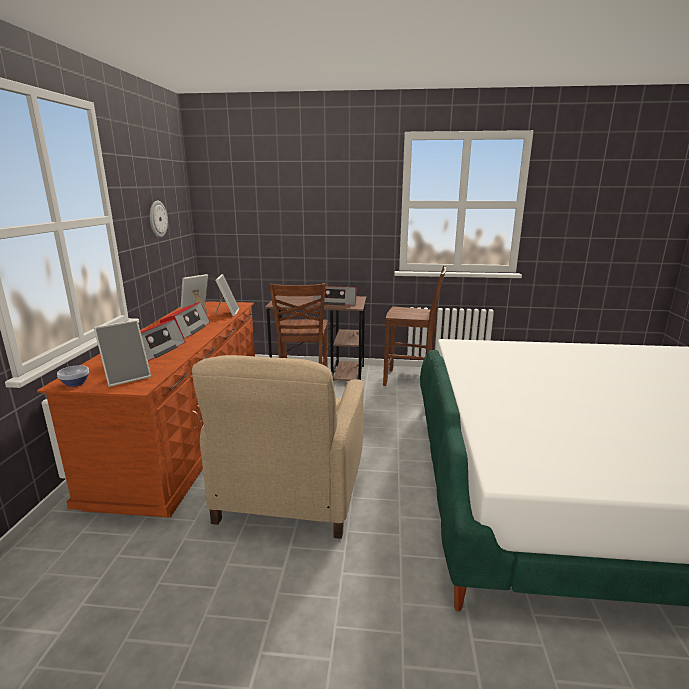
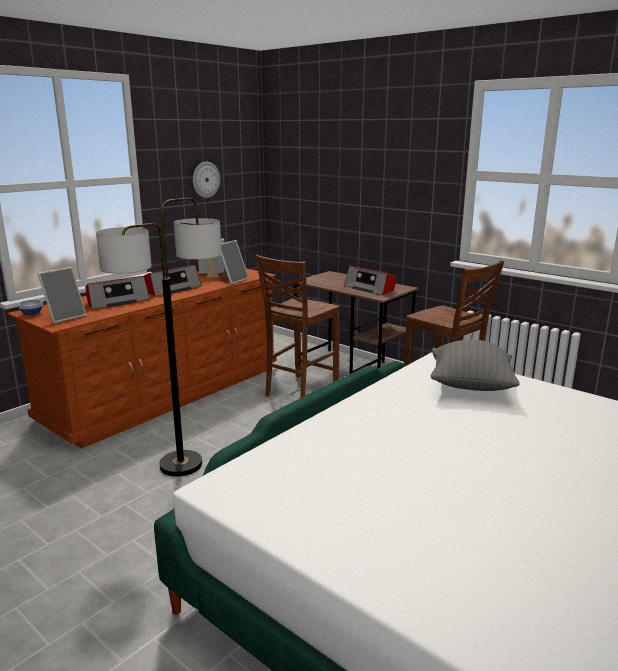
camera: 35 degrees right, 0 degrees up
picture frame [94,320,151,387] -> picture frame turned 45 degrees counterclockwise [38,267,86,323]
beige armchair [192,355,364,539] -> floor lamp [96,198,222,477]
none -> grey pillow [431,339,520,391]

